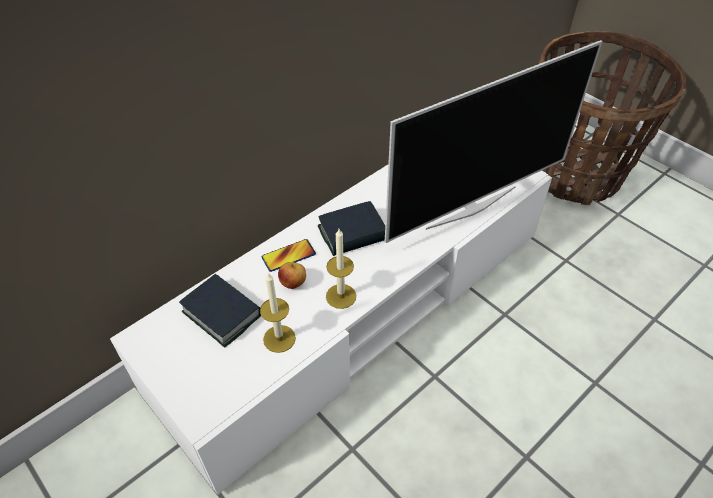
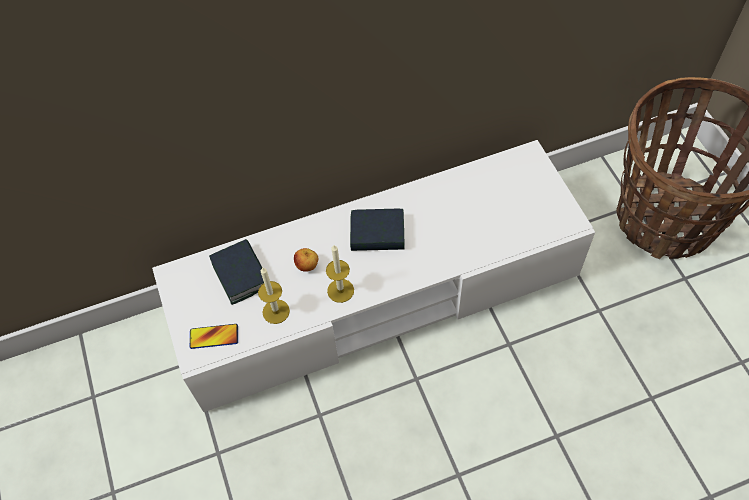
camera: 25 degrees right, 10 degrees up
phone [262,239,316,272] -> phone moved to [190,324,238,349]
television [385,40,603,243] -> none

